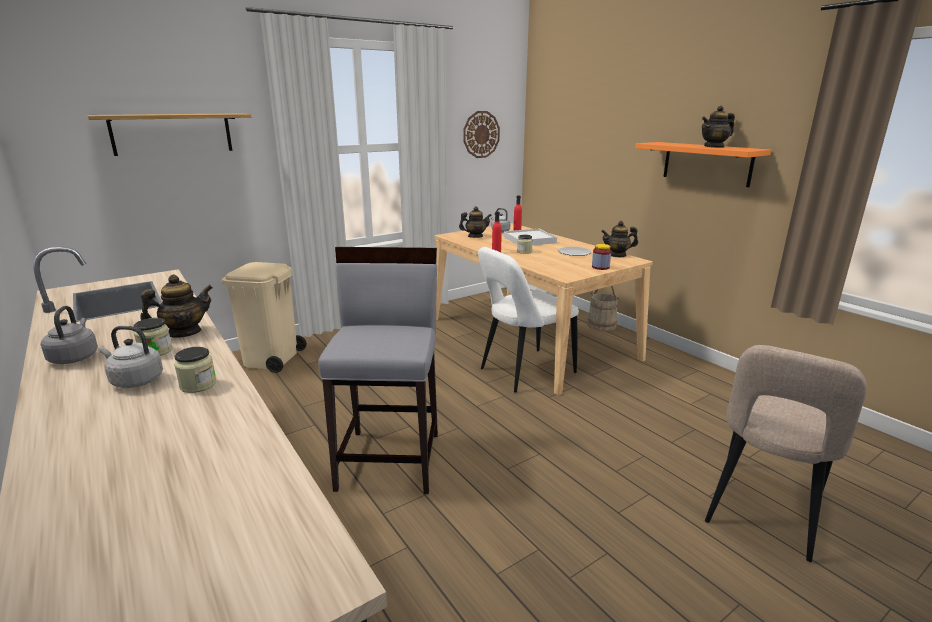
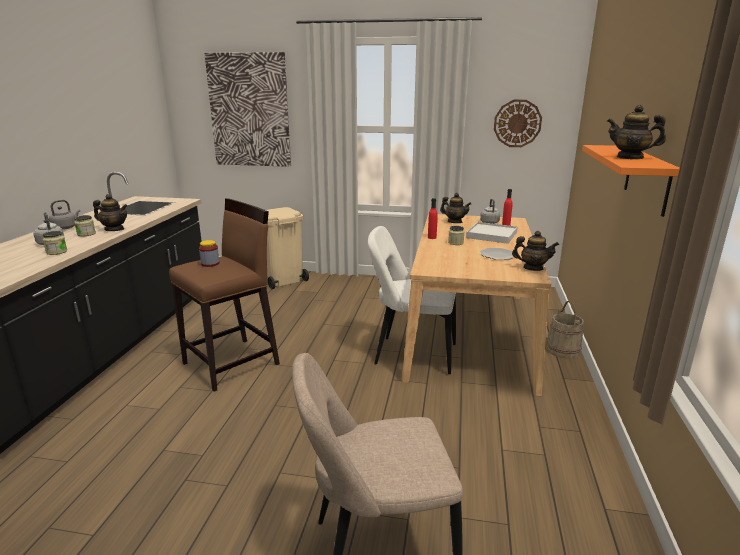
camera: 45 degrees right, 0 degrees up
shelf [87,113,251,156] -> picture [204,52,291,167]
grey stool [318,247,438,494] -> brown stool [169,198,280,392]
jar [592,244,611,270] -> jar moved to [199,240,219,267]
teapot [601,221,638,257] -> teapot turned 150 degrees clockwise [512,231,559,271]

